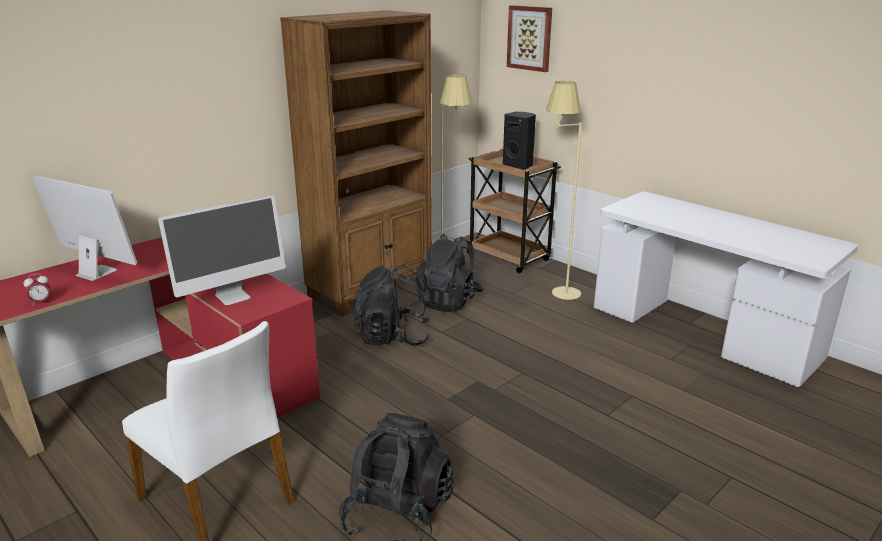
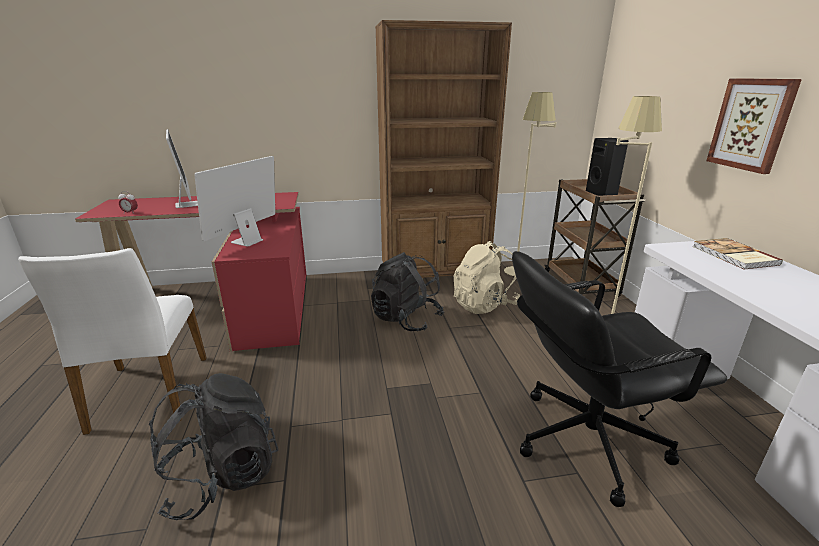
camera: 35 degrees right, 0 degrees up
monitor [158,195,285,305] -> monitor turned 120 degrees clockwise [194,156,275,247]
black backpack [414,234,483,312] -> beige backpack [454,241,520,314]
picture [507,5,552,72] -> picture moved to [707,78,802,174]
none -> black office chair [512,251,727,507]
none -> book [692,238,783,269]

